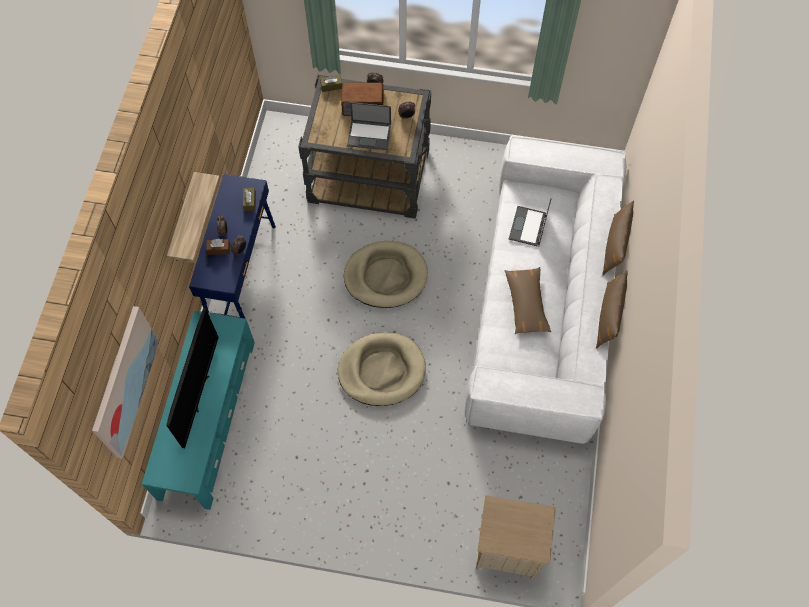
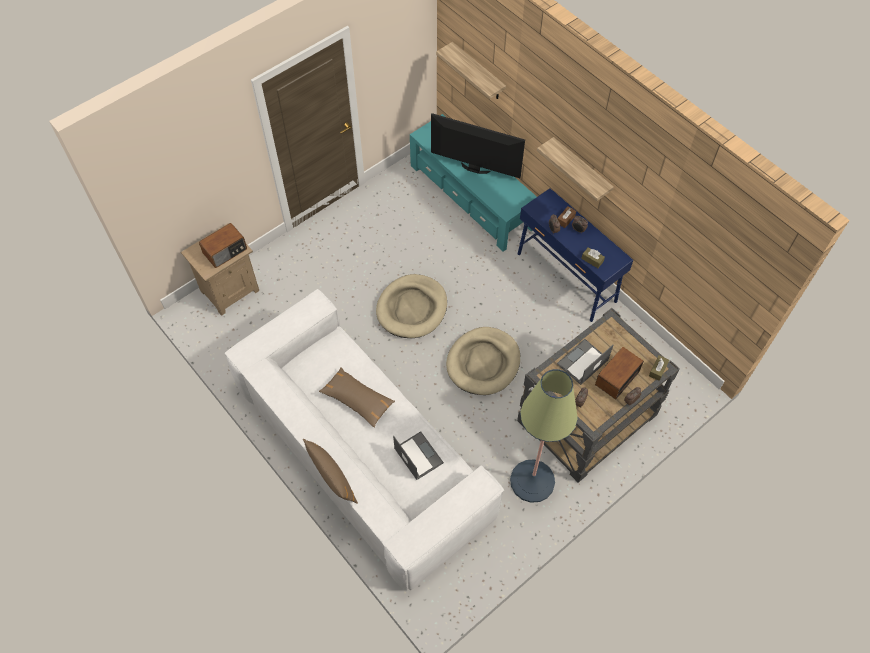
camera: 130 degrees right, 5 degrees down
picture [92,306,159,458] -> shelf [436,42,506,99]
television [166,308,219,448] -> television turned 150 degrees clockwise [431,113,525,178]
brown pillow [596,270,628,349] -> none
none -> radio [199,223,247,268]
none -> floor lamp [510,369,578,503]

